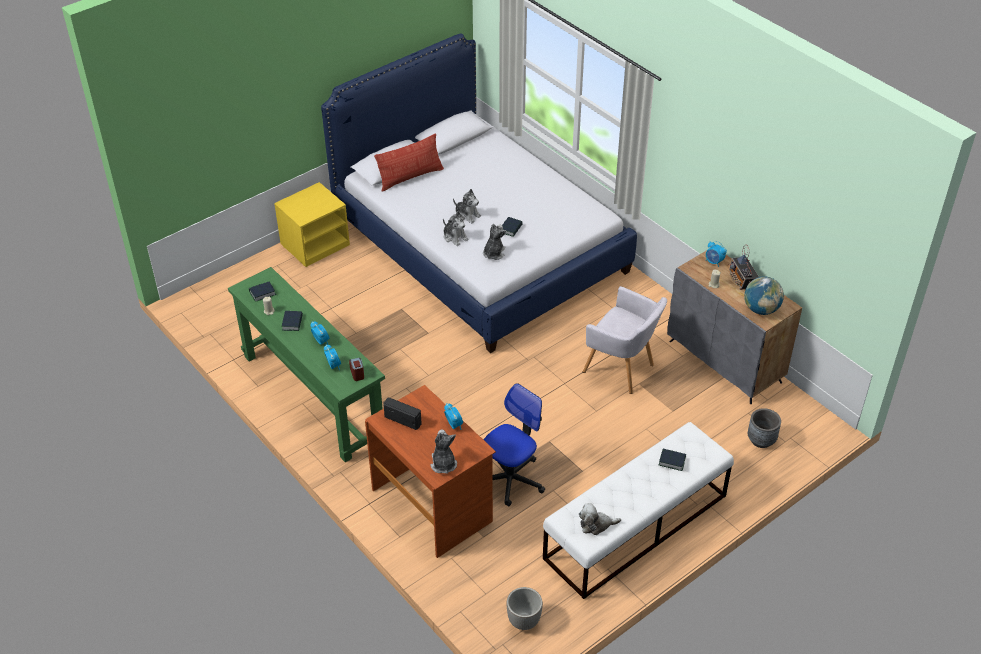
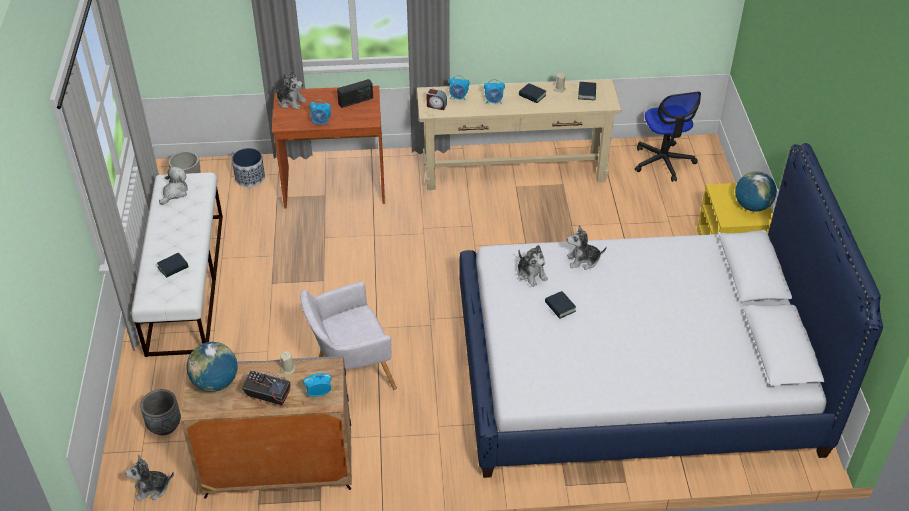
camera: 125 degrees right, 0 degrees up
green console table [228,267,385,462] -> beige console table [417,79,621,190]
pillow [374,133,444,192] -> none
plush toy [453,189,481,223] -> plush toy moved to [125,455,174,501]
office chair [483,383,545,507] -> office chair moved to [635,92,701,182]
none -> planter [232,148,265,187]
none -> globe [735,171,777,212]

